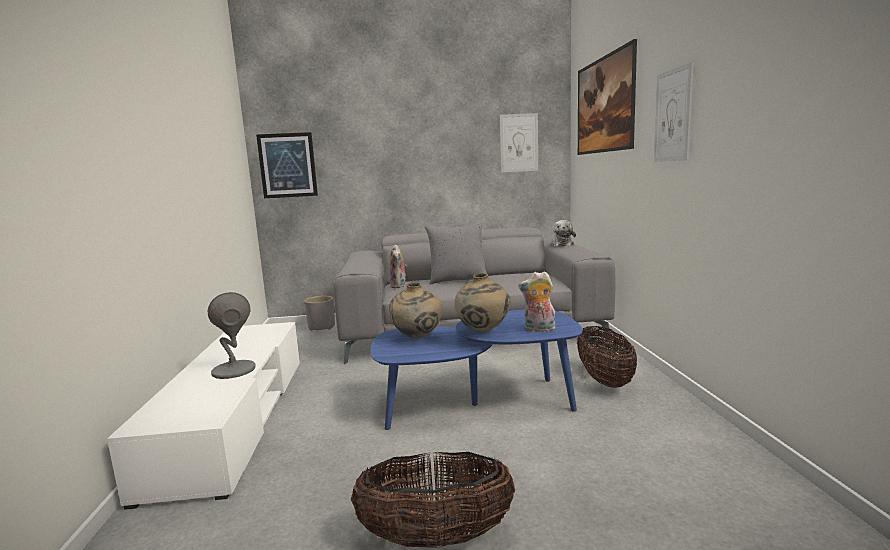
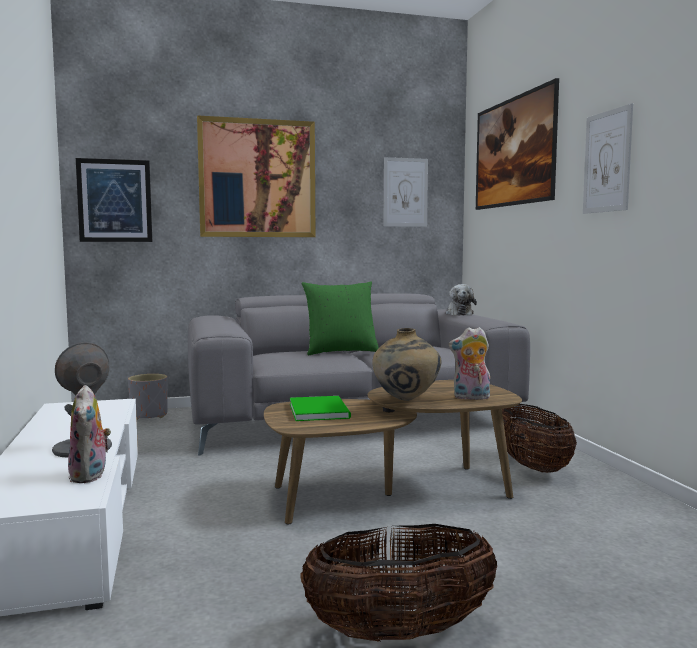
camera: 10 degrees left, 5 degrees down
blue coffee table [370,310,583,430] -> brown coffee table [264,380,522,524]
beige vase [389,282,442,339] -> green book [290,396,351,421]
plush toy [390,244,407,288] -> plush toy moved to [68,385,111,483]
grey pillow [425,223,487,285] -> green pillow [302,281,379,355]
none -> picture [197,115,315,237]

